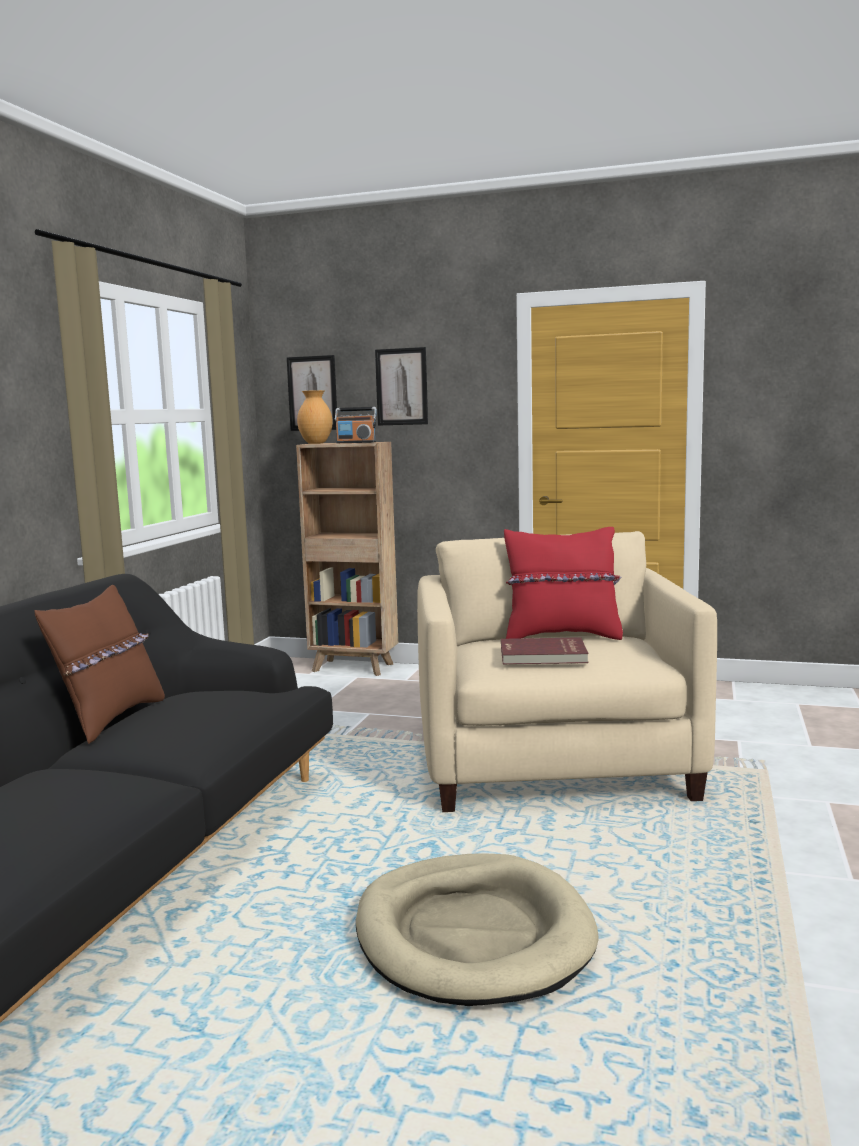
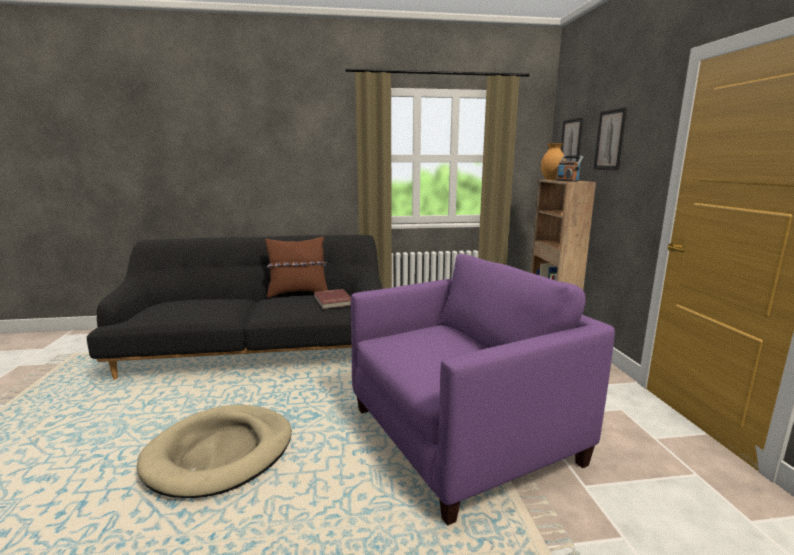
camera: 65 degrees right, 5 degrees up
beige armchair [417,531,717,812] -> purple armchair [351,254,615,526]
red book [501,637,589,664] -> red book moved to [314,289,351,309]
red pillow [504,527,623,640] -> none

